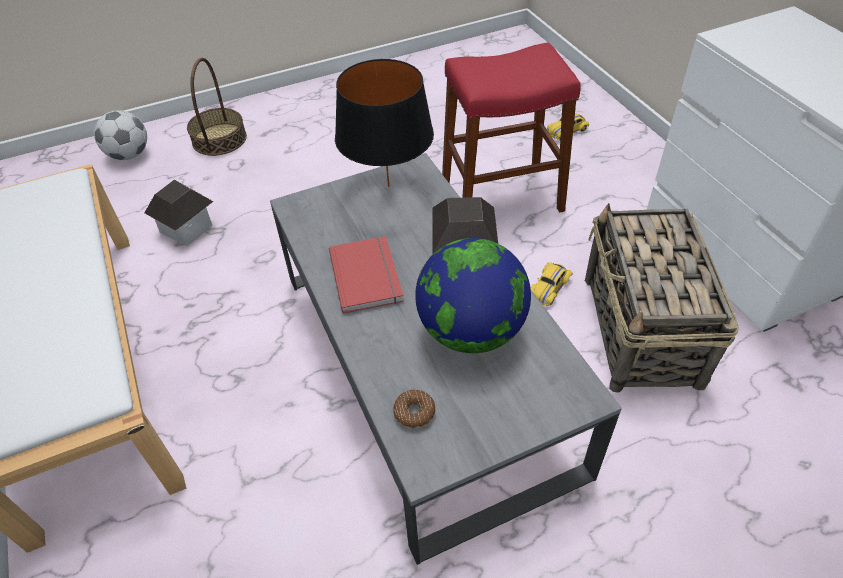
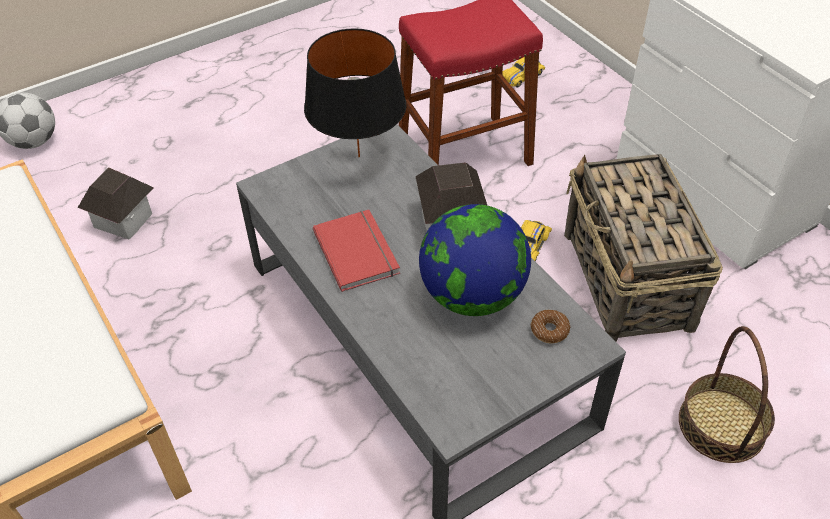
camera: 10 degrees left, 0 degrees up
basket [187,58,247,156] -> basket moved to [679,326,775,463]
donut [393,390,435,428] -> donut moved to [531,310,570,343]

